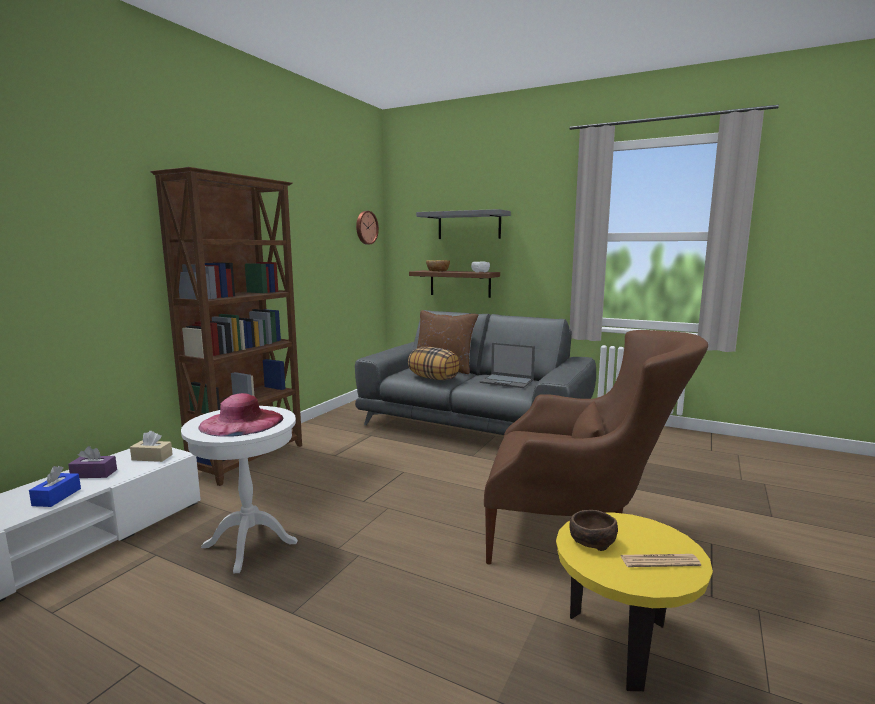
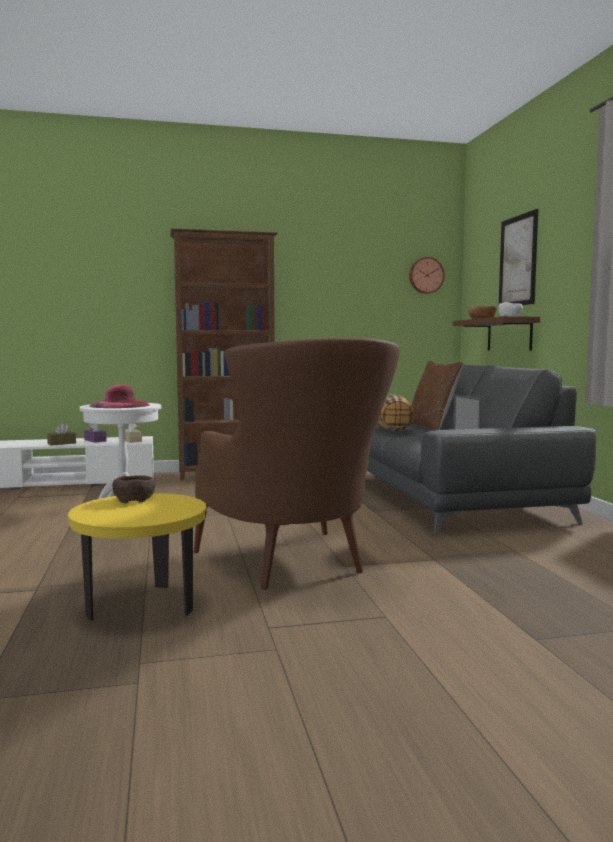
camera: 50 degrees right, 5 degrees down
blue tissue box [29,466,81,507] -> brown tissue box [47,423,76,446]
grey shelf [416,209,511,239] -> picture [498,209,538,307]
newspaper [620,554,701,567] -> none

